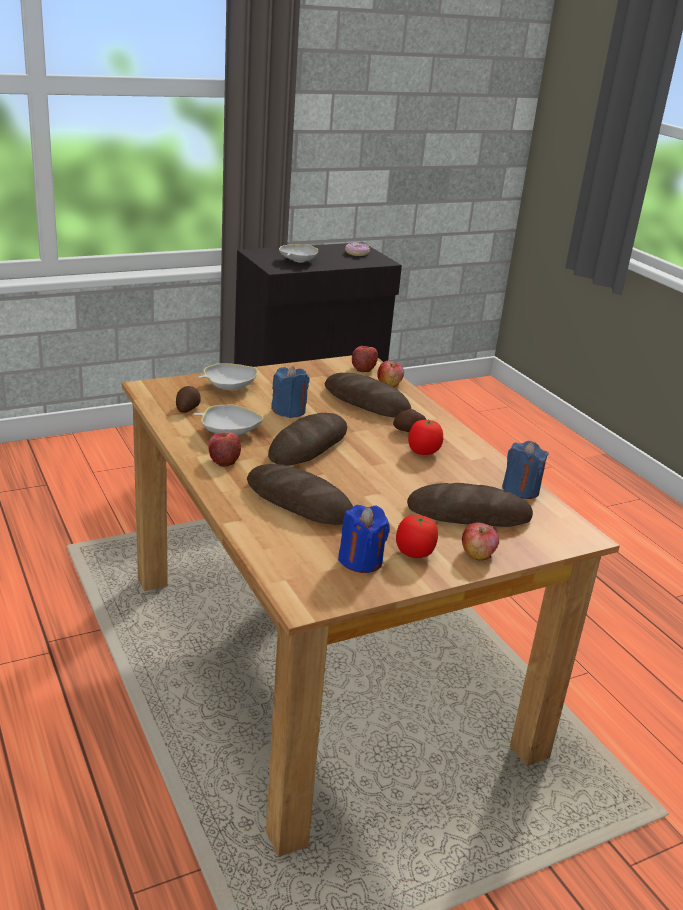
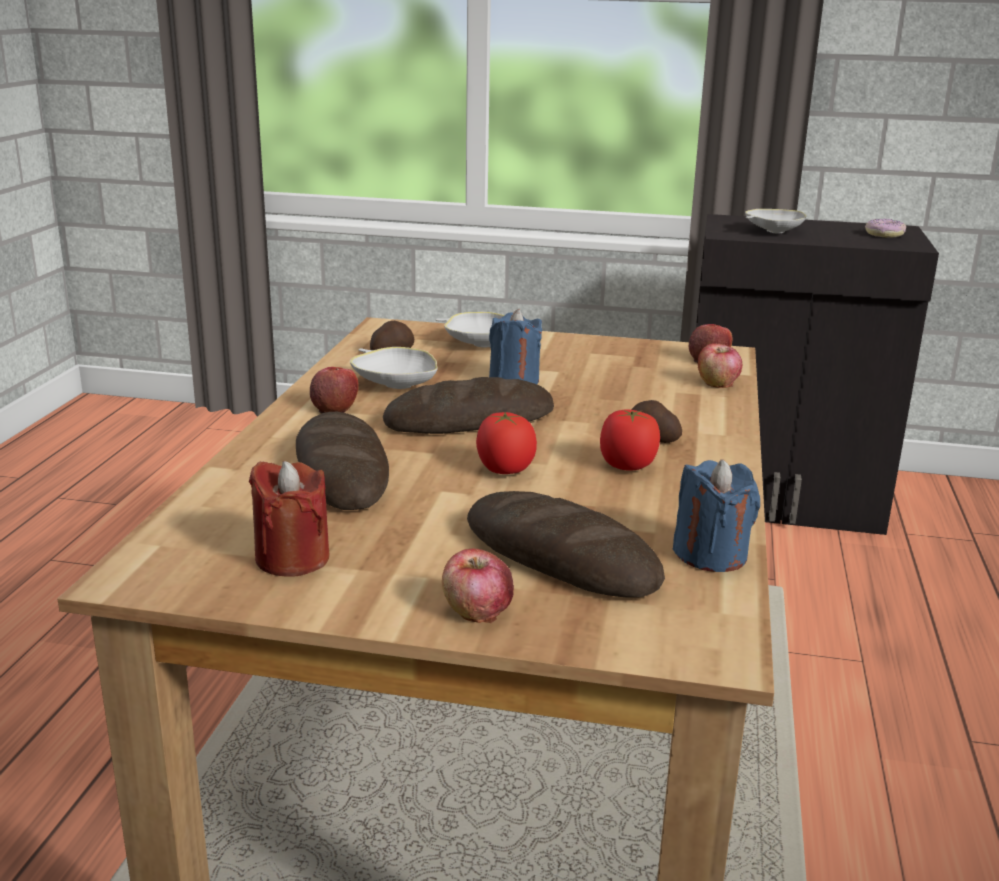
camera: 40 degrees right, 5 degrees down
bread [325,373,411,418] -> none
blue candle [338,505,390,573] -> red candle [249,461,330,577]
tomato [396,515,438,558] -> tomato moved to [476,412,537,474]

